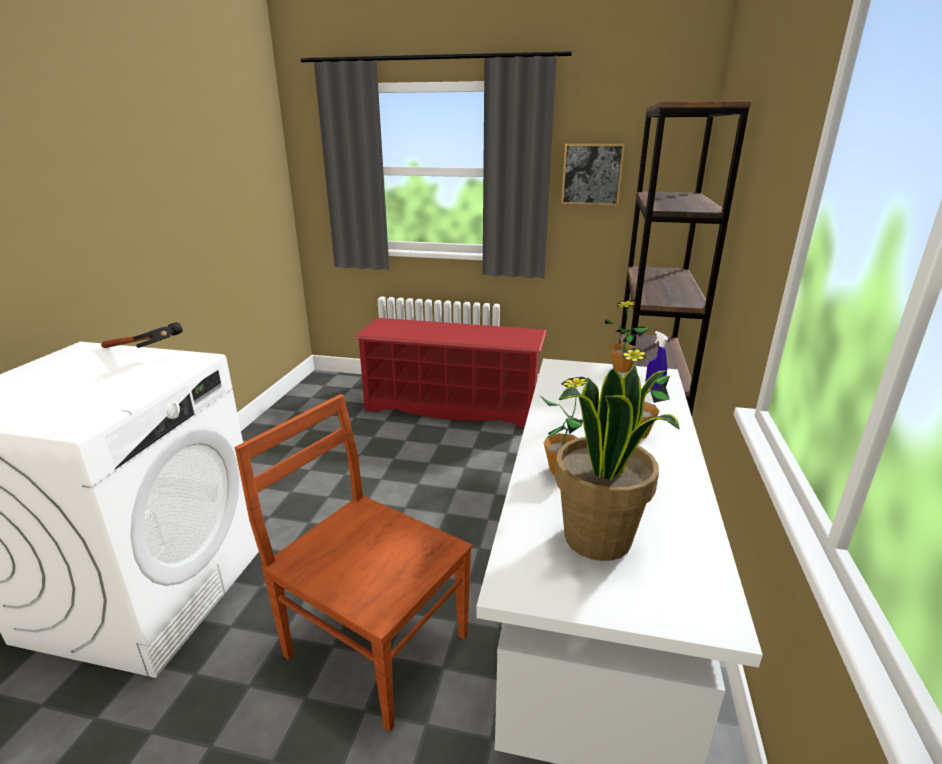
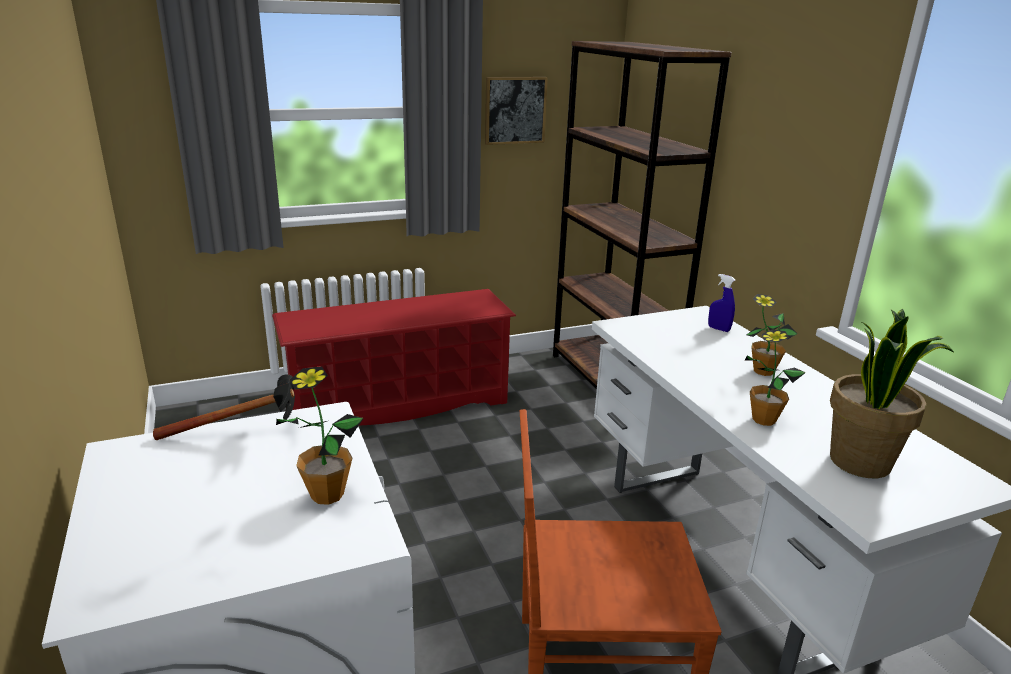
camera: 35 degrees left, 0 degrees up
potted plant [605,300,649,373] -> potted plant moved to [276,366,364,505]

